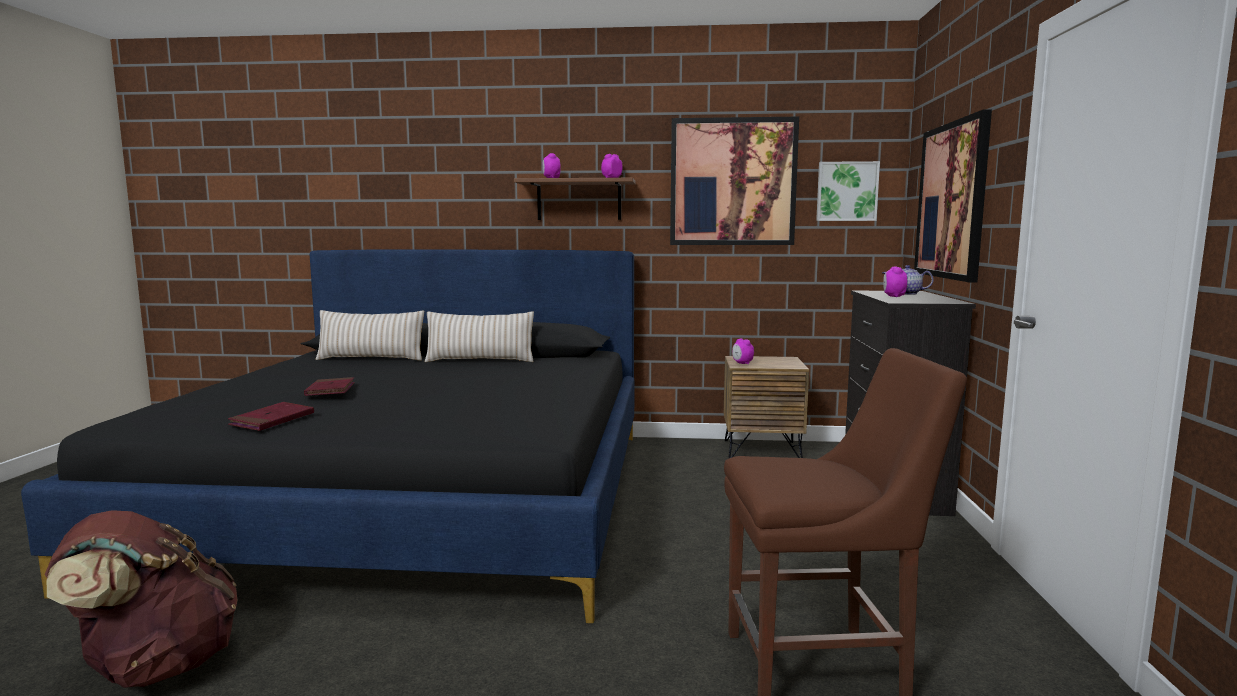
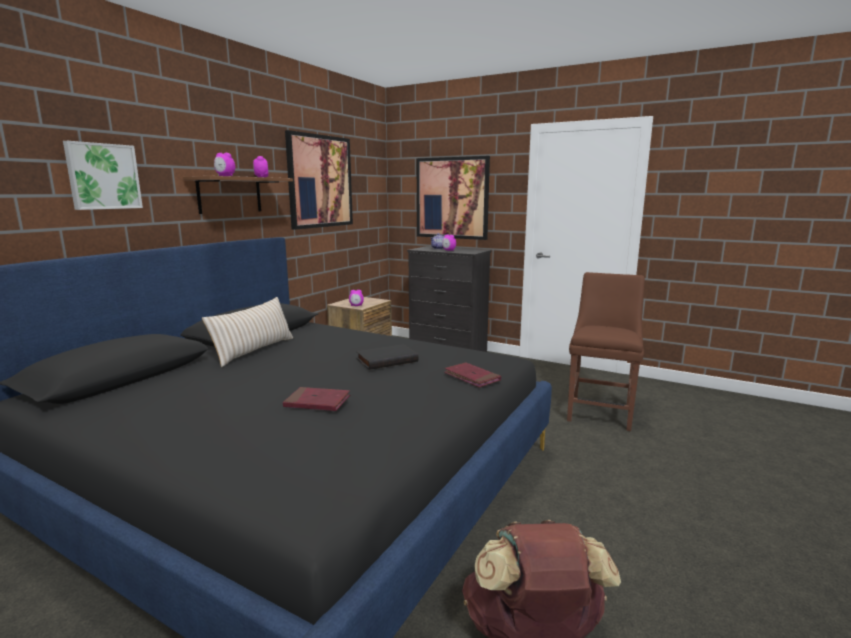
camera: 65 degrees left, 5 degrees up
red book [228,402,314,431] -> red book moved to [444,362,501,388]
beige pillow [315,310,424,361] -> none
picture [816,161,880,221] -> picture moved to [63,141,143,210]
none -> black book [356,344,418,370]

